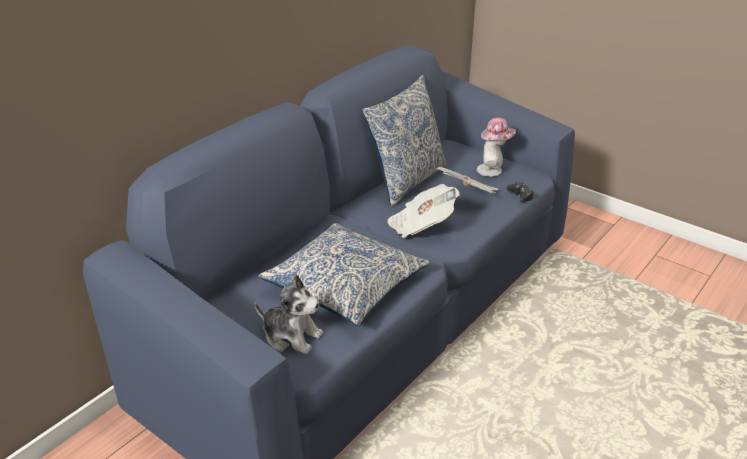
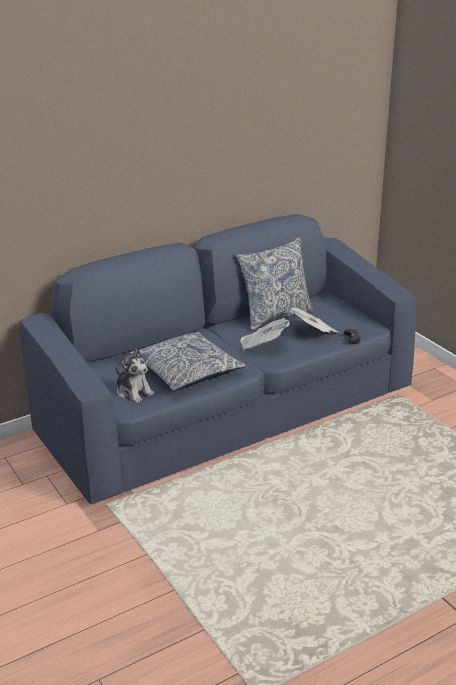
camera: 20 degrees right, 5 degrees down
hat [477,118,516,177] -> none

